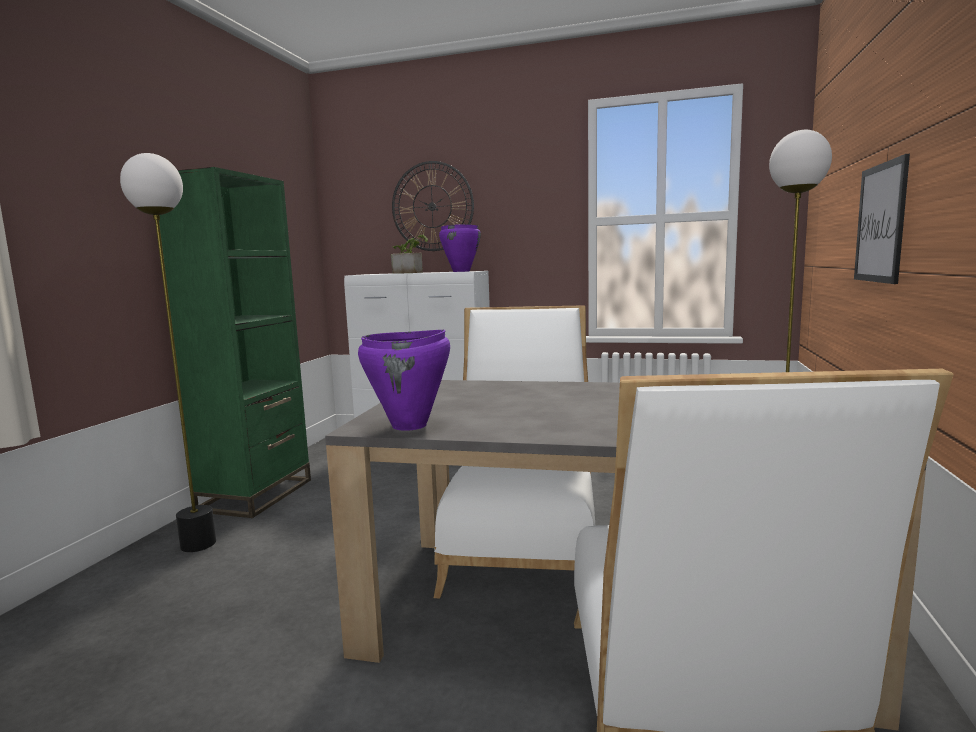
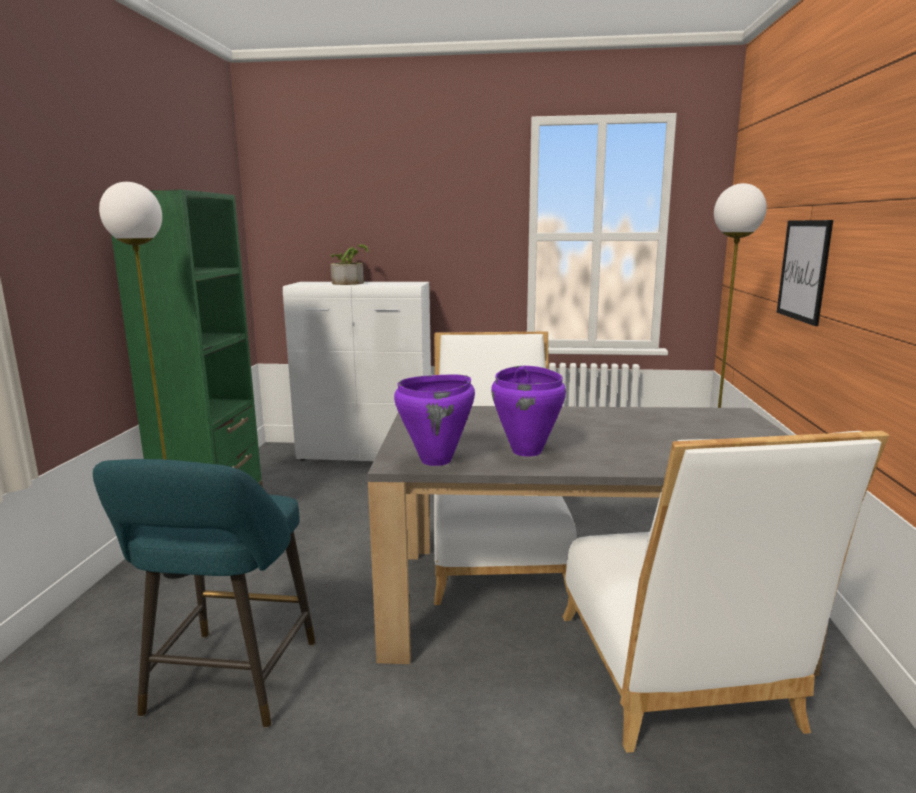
camera: 10 degrees left, 5 degrees up
wall clock [392,161,474,251] -> none
purple cooking pot [439,224,481,272] -> purple cooking pot moved to [491,366,566,456]
none -> turquoise stool [93,459,315,728]

